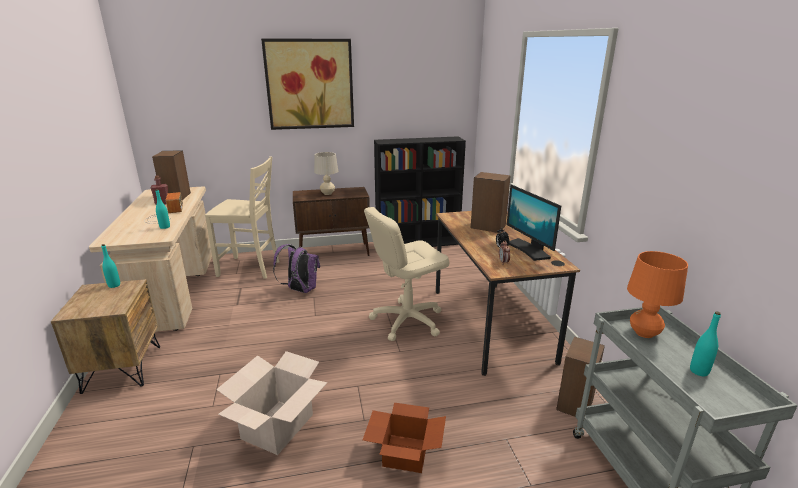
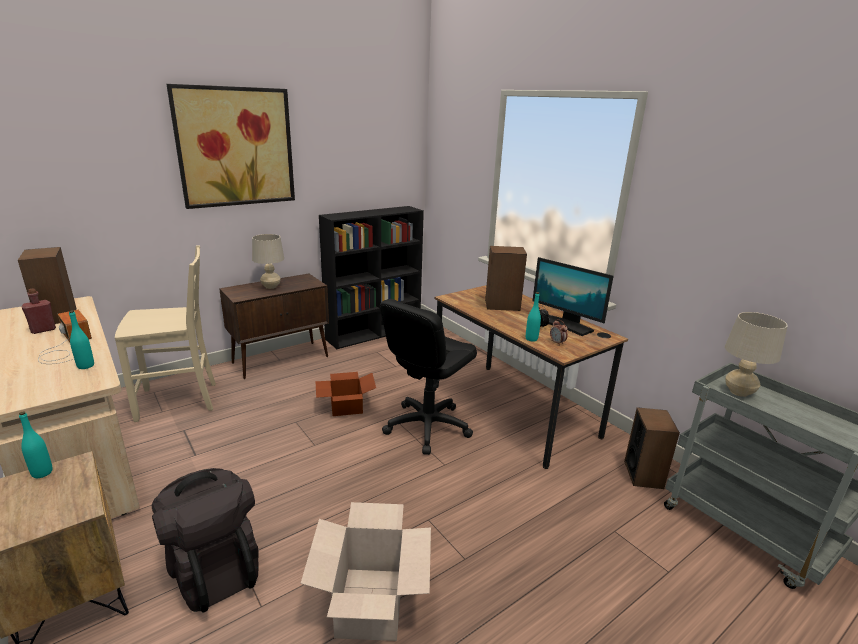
camera: 25 degrees left, 0 degrees up
purple backpack [273,244,320,293] -> none
cardboard box [363,403,446,473] -> cardboard box moved to [315,372,376,416]
beige office chair [364,207,449,341] -> black office chair [380,299,477,455]
orange table lamp [627,251,688,338] -> beige table lamp [725,312,788,397]
turquoise bottle [690,311,721,376] -> turquoise bottle moved to [526,292,541,342]
none -> black backpack [152,468,258,612]

